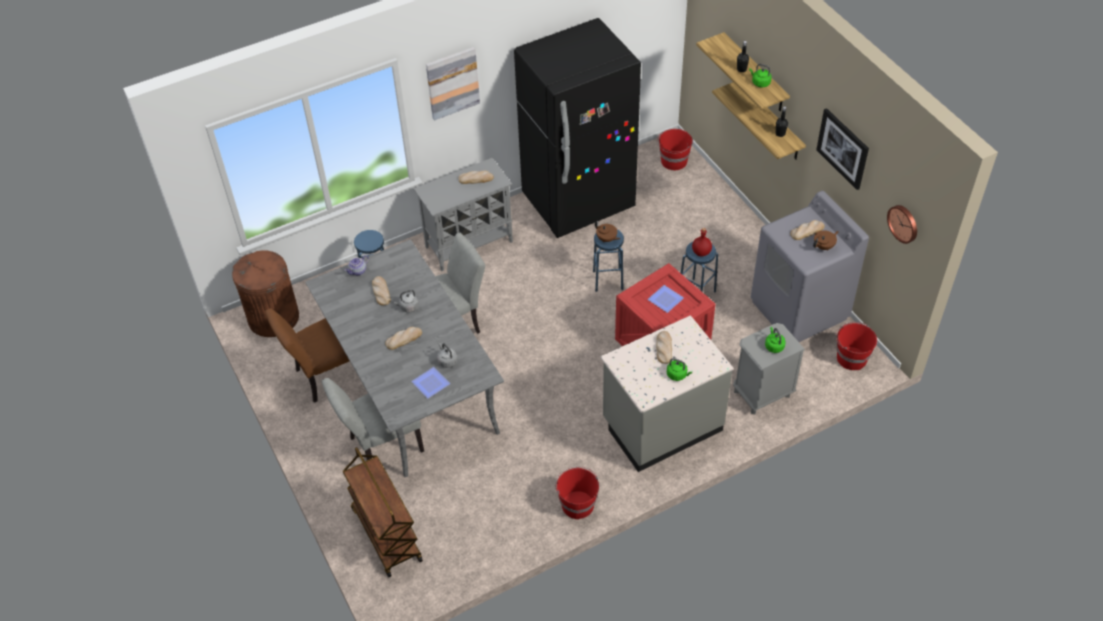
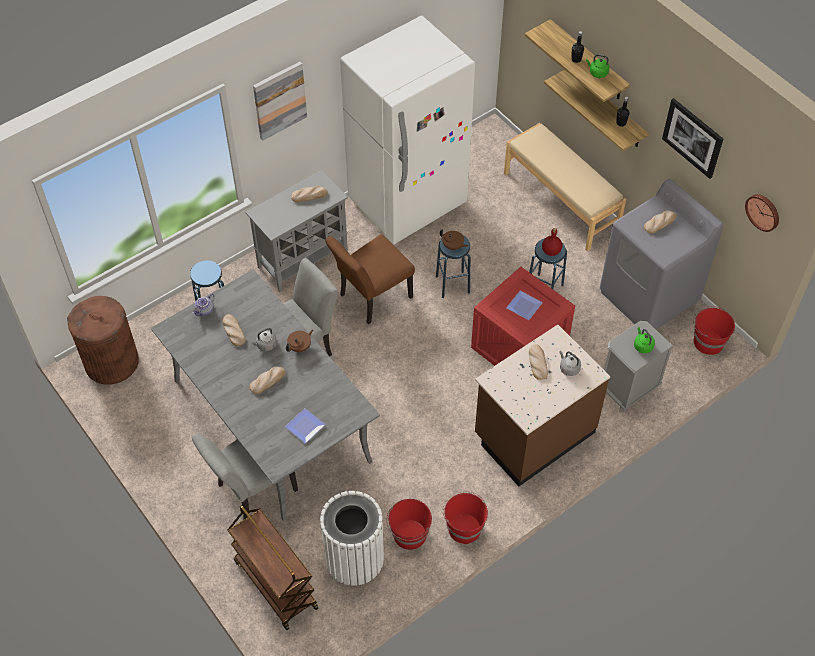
camera: 10 degrees left, 5 degrees up
brown chair [265,308,350,403] -> brown chair moved to [325,234,415,324]
grey kettle [437,343,458,368] -> grey kettle moved to [559,351,581,376]
black fridge [514,18,641,238] -> white fridge [340,16,475,244]
grey counter [601,315,733,472] -> brown counter [475,325,610,486]
red bucket [657,129,693,170] -> red bucket moved to [387,499,432,550]
green kettle [667,358,692,381] -> none
brown teapot [813,231,839,251] -> brown teapot moved to [286,330,313,352]
none -> white trash can [320,491,384,586]
none -> beige bench [504,123,626,251]

